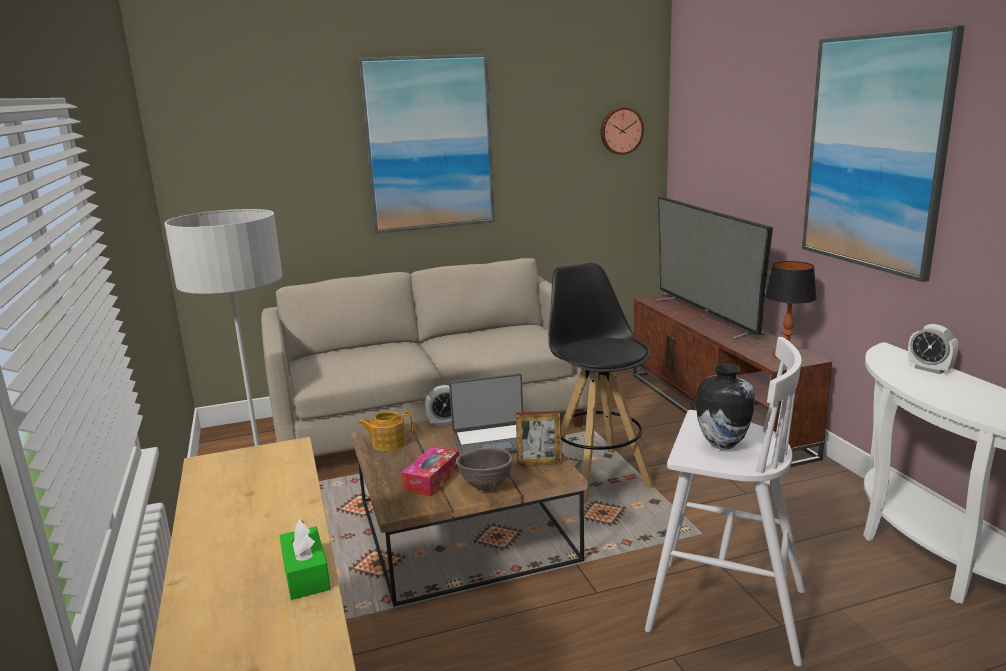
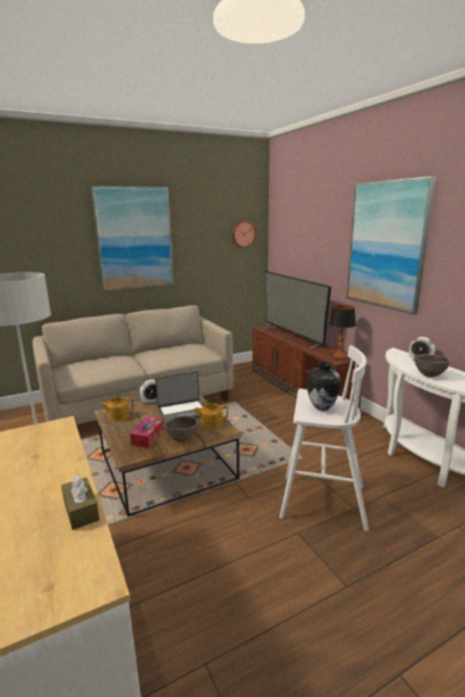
camera: 10 degrees left, 0 degrees up
green tissue box [279,520,330,600] -> brown tissue box [61,474,100,530]
picture frame [516,411,561,466] -> teapot [194,403,228,429]
black stool [548,263,654,504] -> none
none -> brown bowl [413,354,451,377]

